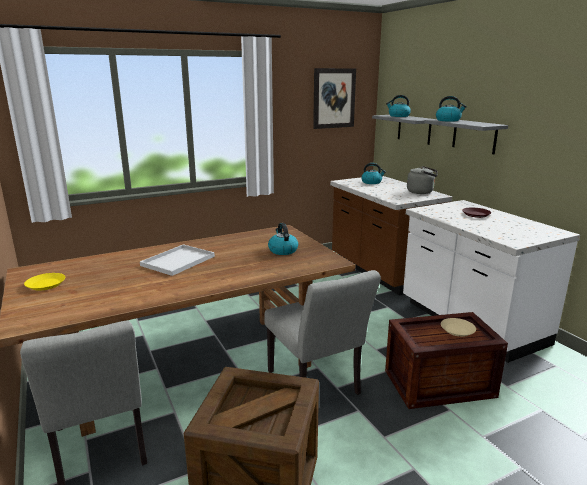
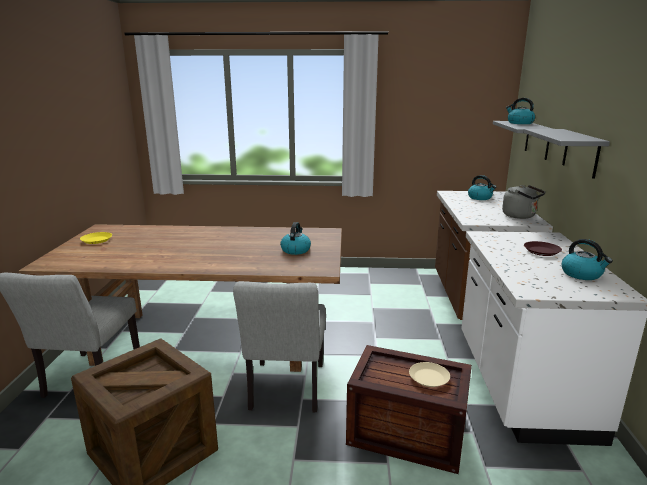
camera: 30 degrees right, 0 degrees up
white tray [140,244,215,276] -> none
picture [313,68,356,129] -> none
kettle [436,96,467,122] -> kettle moved to [562,239,613,280]

